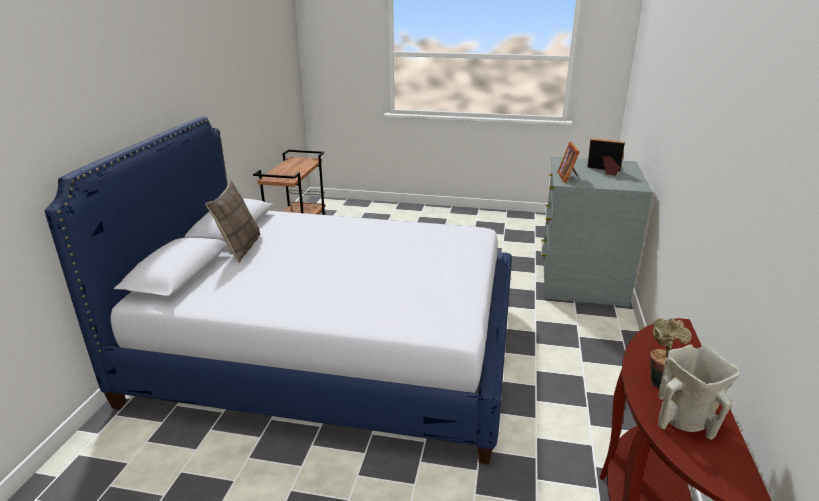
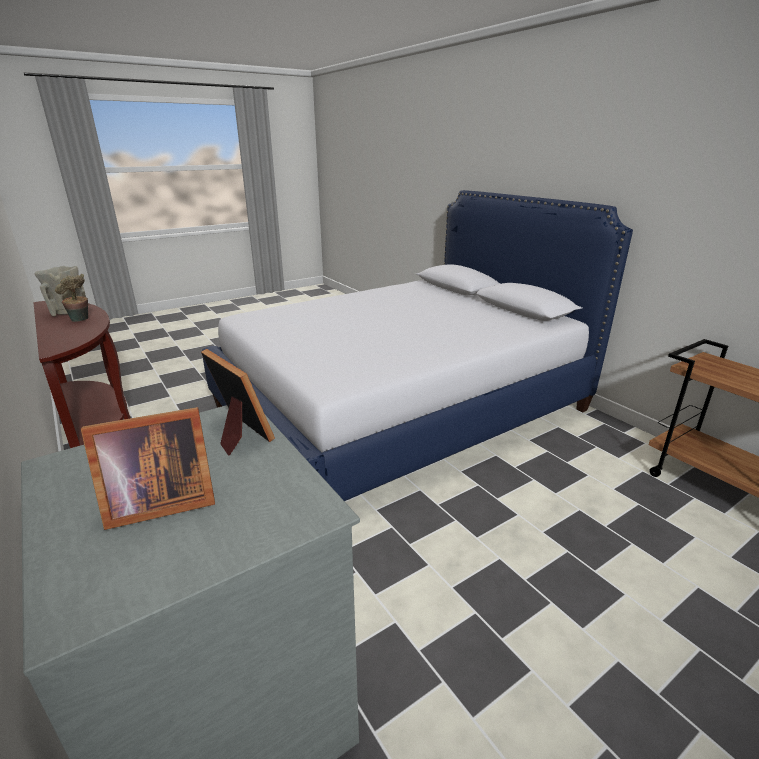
camera: 135 degrees right, 0 degrees up
pillow [205,180,260,263] -> none

